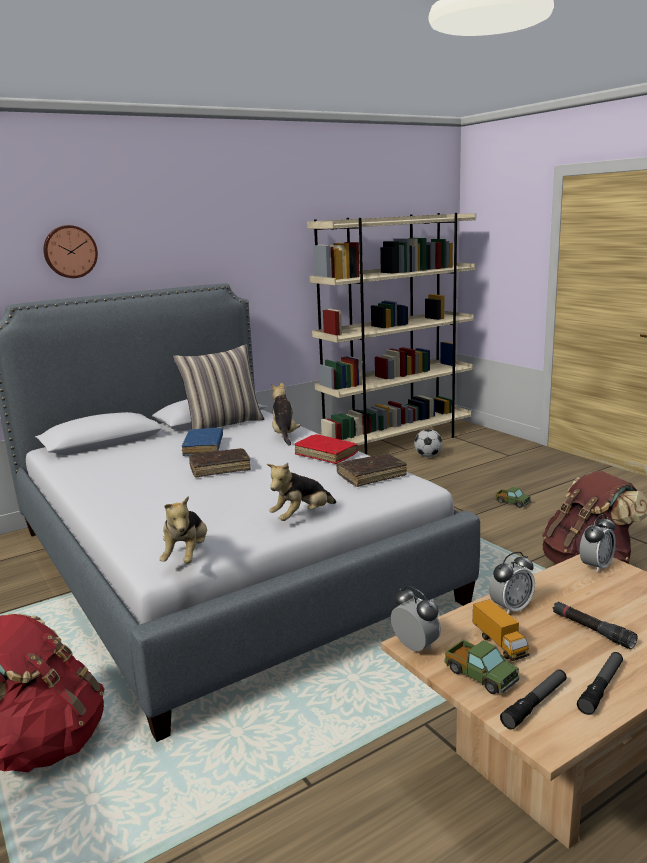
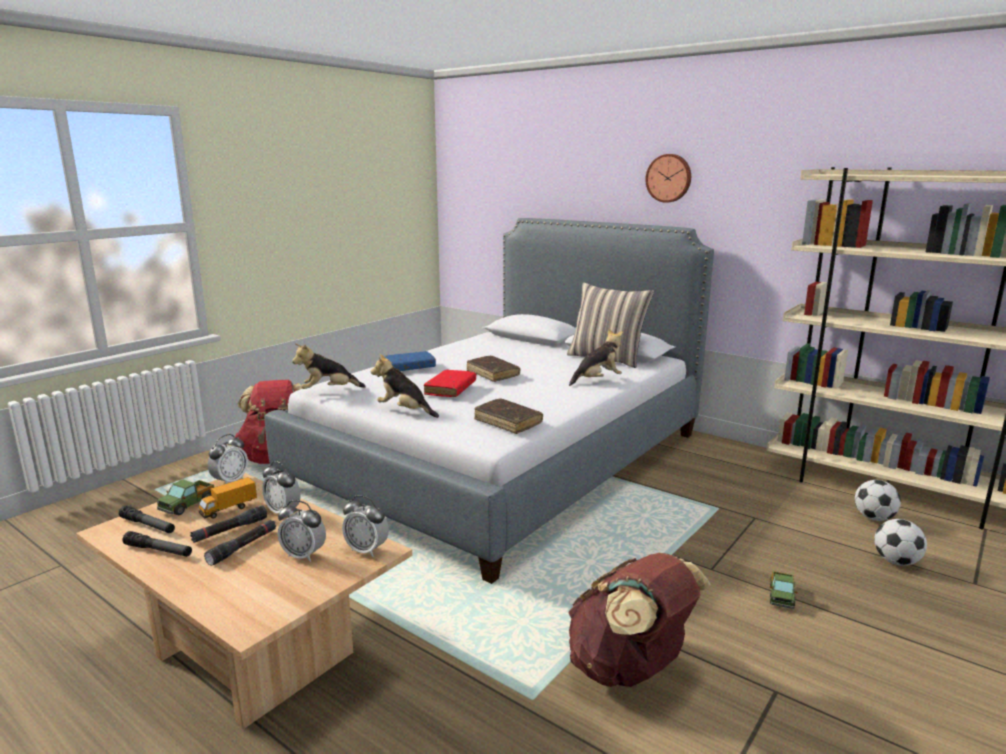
camera: 70 degrees right, 0 degrees up
wall clock [44,225,98,278] -> wall clock moved to [645,154,691,203]
blue book [182,428,223,456] -> blue book moved to [385,351,436,371]
red book [294,434,358,464] -> red book moved to [424,370,476,397]
none -> black flashlight [190,505,267,543]
none -> alarm clock [278,500,326,562]
none -> football [874,519,927,566]

